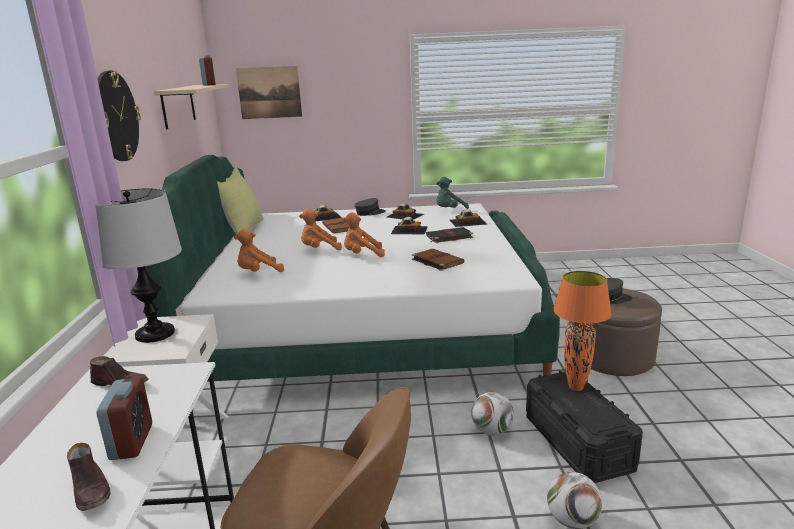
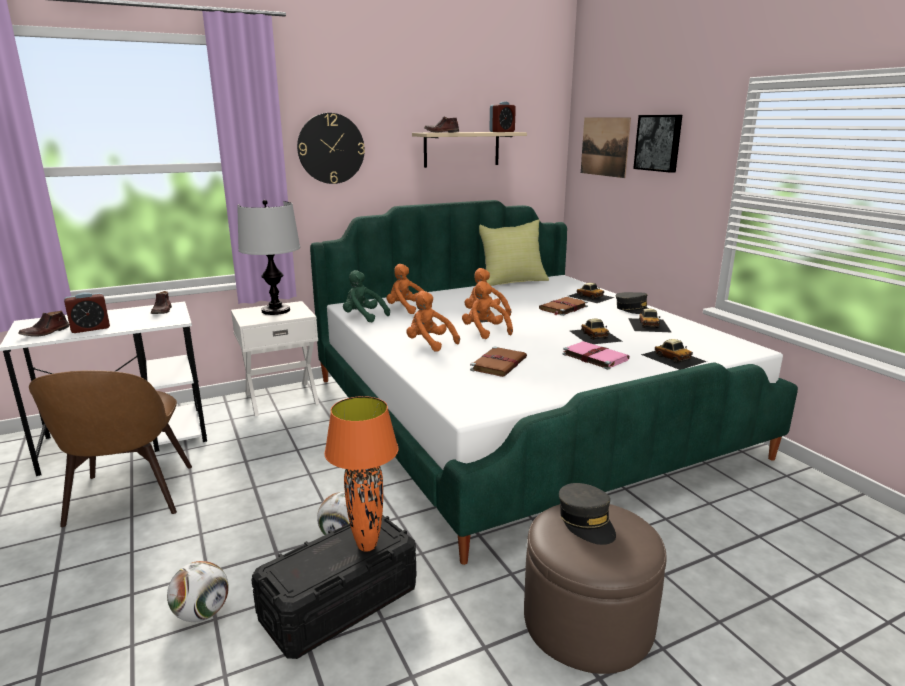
camera: 65 degrees right, 0 degrees up
black book [426,227,473,243] -> pink book [563,341,630,370]
green plush toy [437,177,469,209] -> green plush toy moved to [343,270,390,322]
none -> orange plush toy [406,291,460,352]
none -> brown shoe [424,116,459,133]
none -> picture [633,115,682,173]

